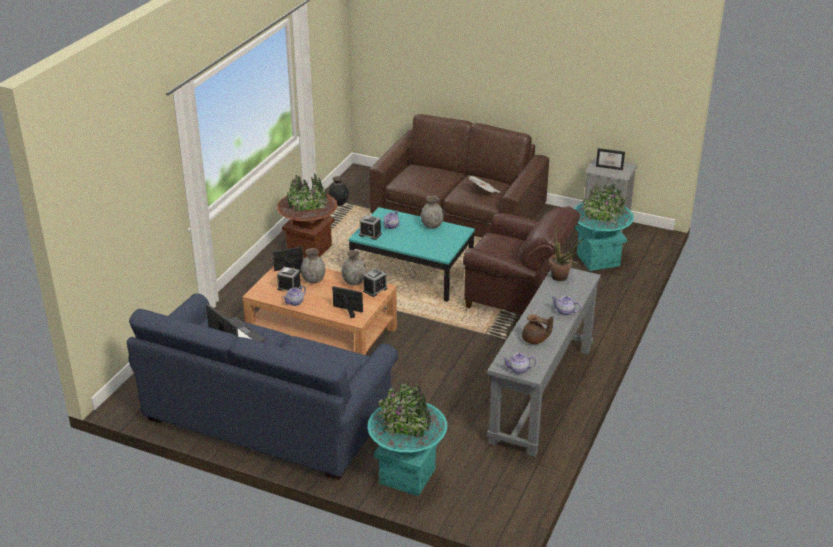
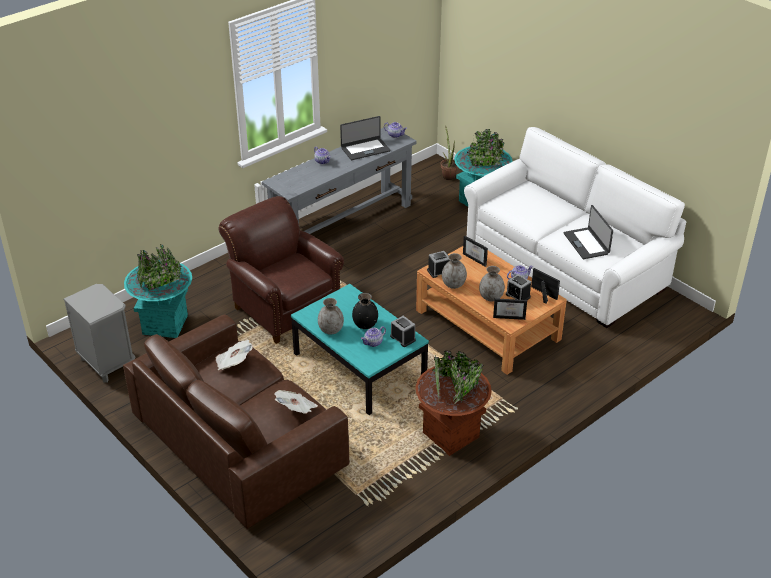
camera: 155 degrees left, 5 degrees up
blue sofa [127,294,398,480] -> white sofa [464,127,686,328]
black vase [328,176,349,206] -> black vase moved to [352,293,378,329]
brown teapot [522,314,553,344] -> laptop [340,116,390,160]
potted plant [549,225,583,281] -> potted plant moved to [440,125,458,180]
picture frame [596,148,625,170] -> picture frame moved to [531,268,560,304]
none -> newspaper [274,390,318,414]

